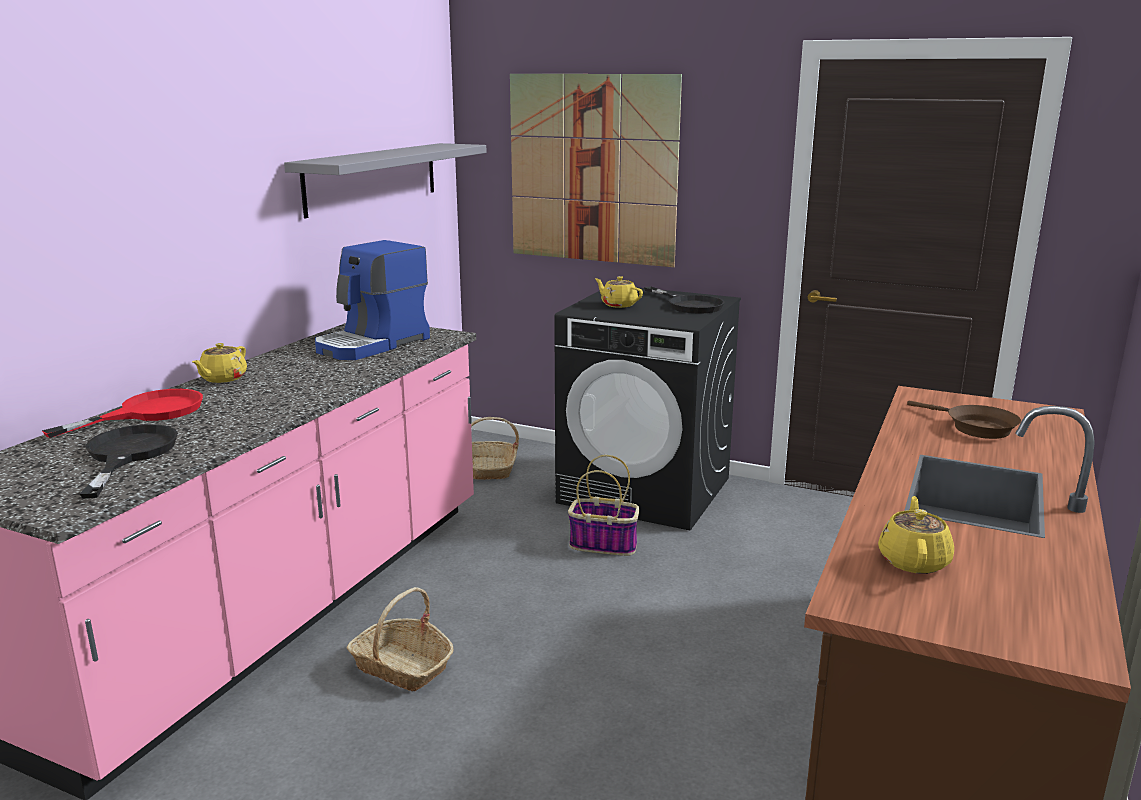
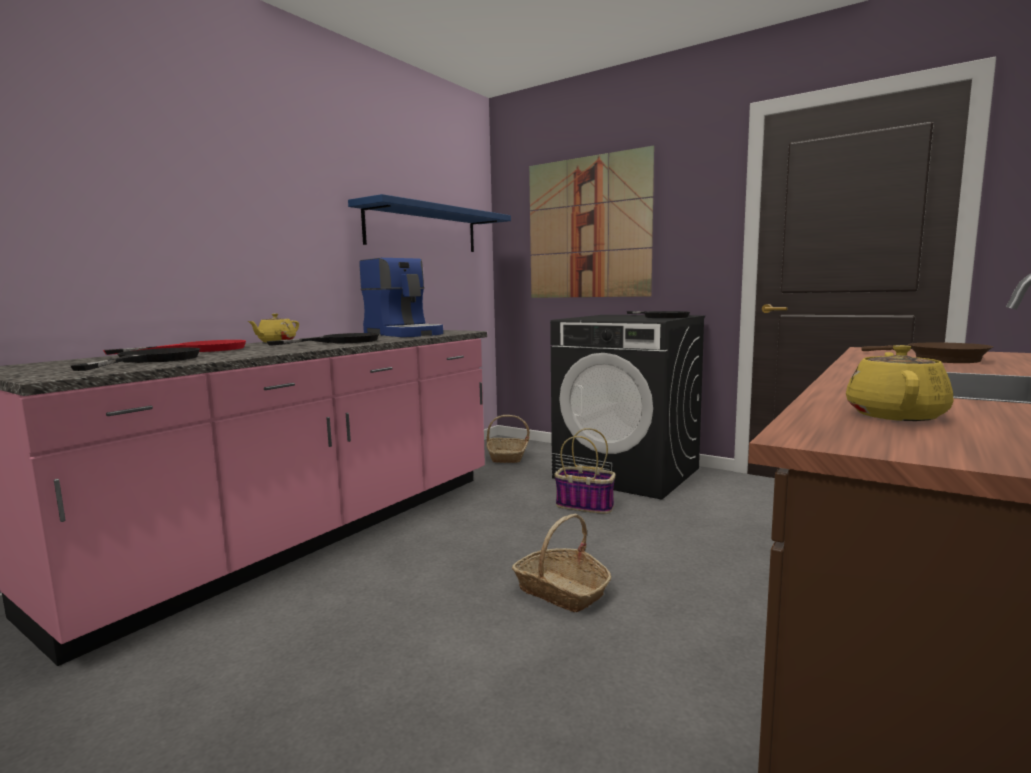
camera: 10 degrees right, 10 degrees down
grey shelf [284,143,487,218] -> blue shelf [348,194,511,252]
coffee machine [315,240,430,360] -> coffee machine turned 90 degrees counterclockwise [359,258,443,337]
basket [346,587,453,691] -> basket moved to [512,514,611,612]
yellow teapot [595,276,643,308] -> none
none -> black frying pan [266,333,379,345]

